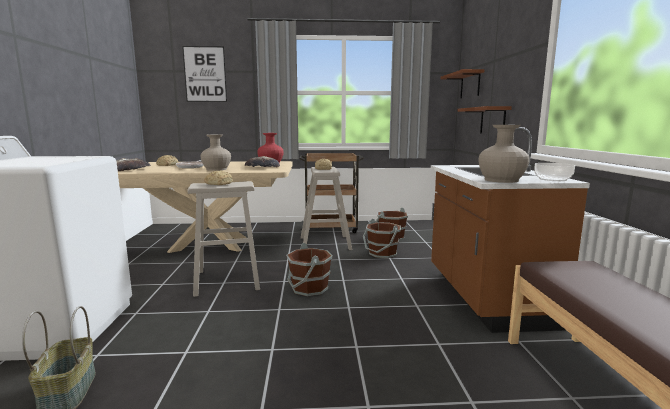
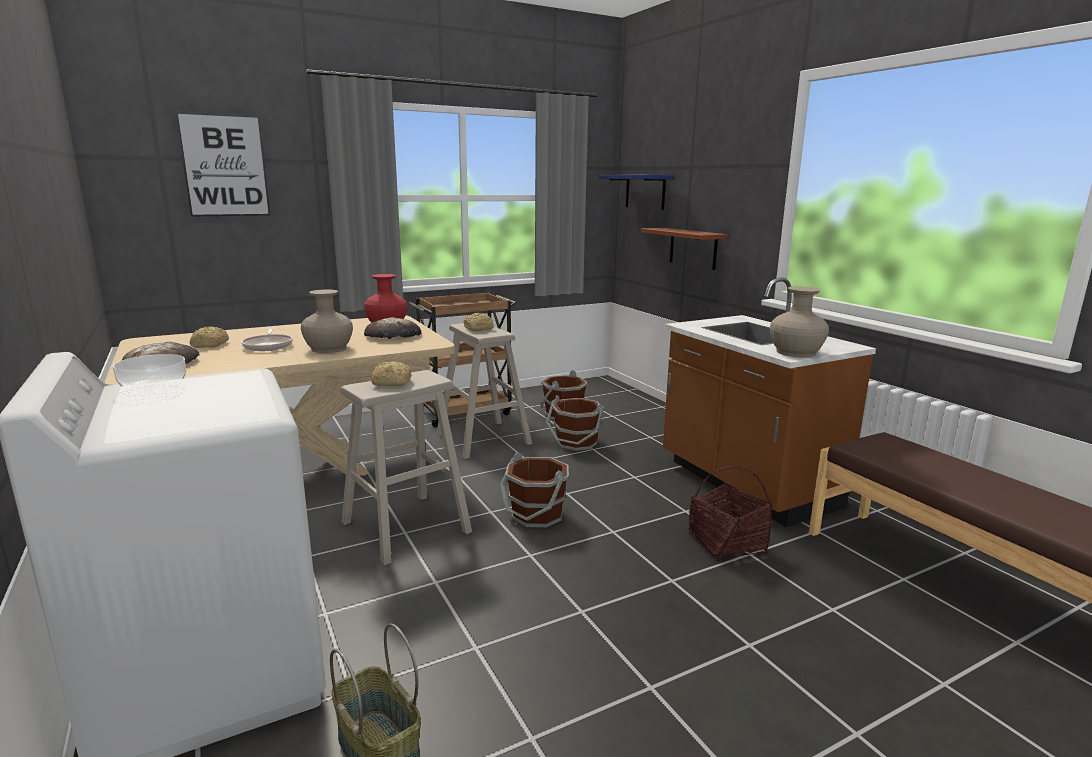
camera: 25 degrees left, 5 degrees up
brown shelf [440,69,485,99] -> blue shelf [598,175,674,210]
bowl [534,163,575,181] -> bowl moved to [113,354,186,394]
none -> basket [689,466,773,562]

